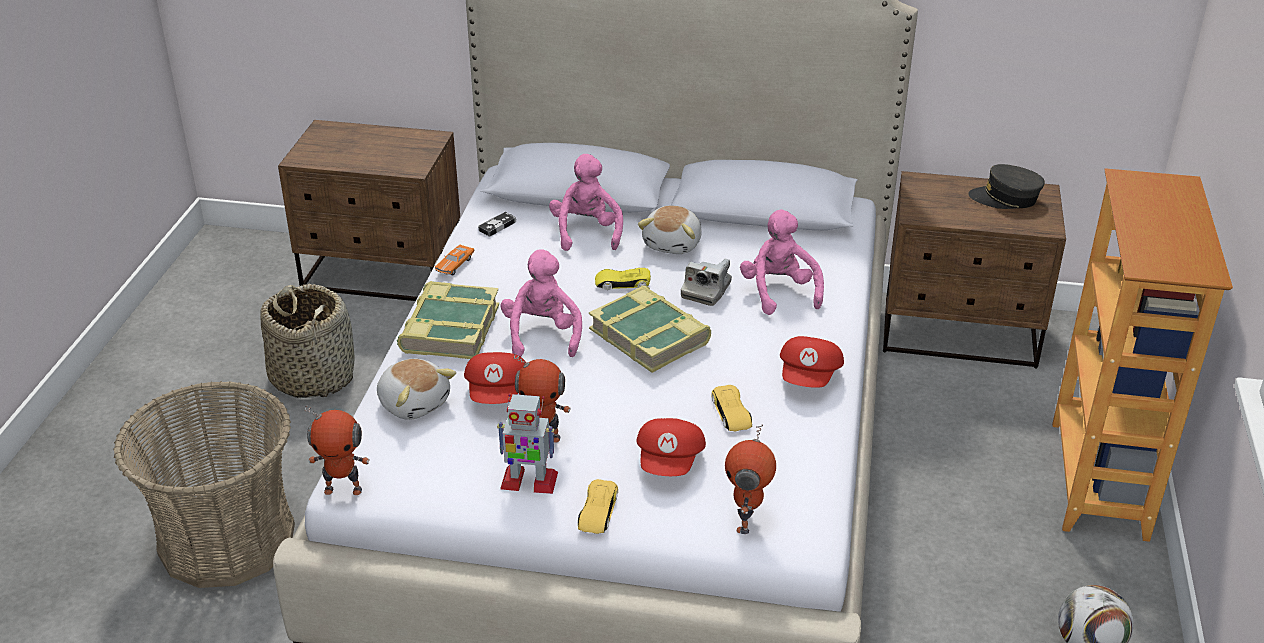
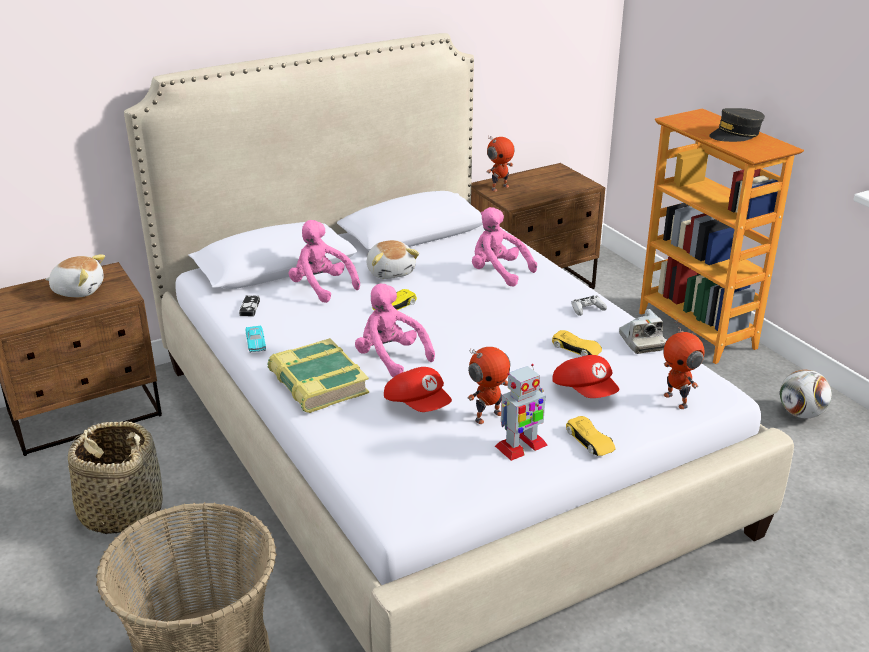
camera: 40 degrees left, 5 degrees down
toy robot [305,405,370,495] -> toy robot moved to [487,136,515,192]
plush toy [377,358,456,420] -> plush toy moved to [45,255,105,297]
orange toy car [435,244,474,276] -> turquoise toy car [245,325,266,352]
book [589,285,711,373] -> none
camera [681,259,732,306] -> camera moved to [619,309,666,354]
red cap [780,336,844,388] -> white game controller [571,296,607,316]
grey cap [968,164,1045,209] -> grey cap moved to [709,108,765,142]

